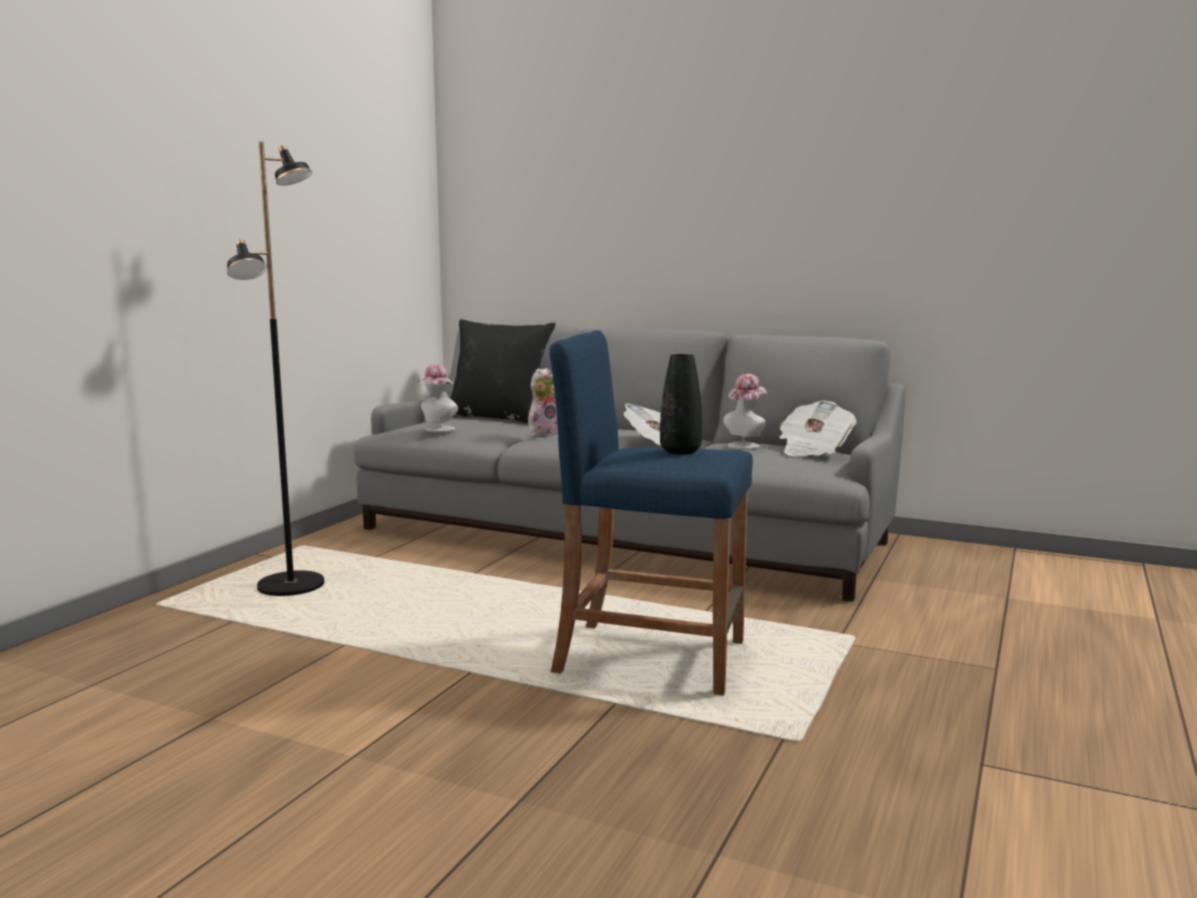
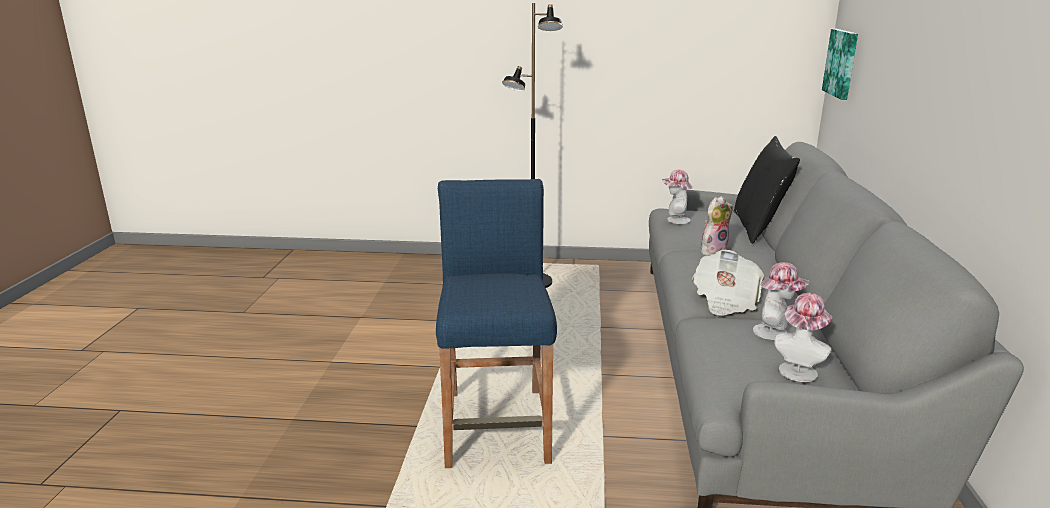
camera: 70 degrees right, 10 degrees up
plush toy [528,368,558,437] -> plush toy turned 60 degrees counterclockwise [700,196,733,255]
black vase [660,354,702,454] -> none
newspaper [779,401,856,457] -> hat [774,293,832,382]
none -> picture [822,29,858,100]

